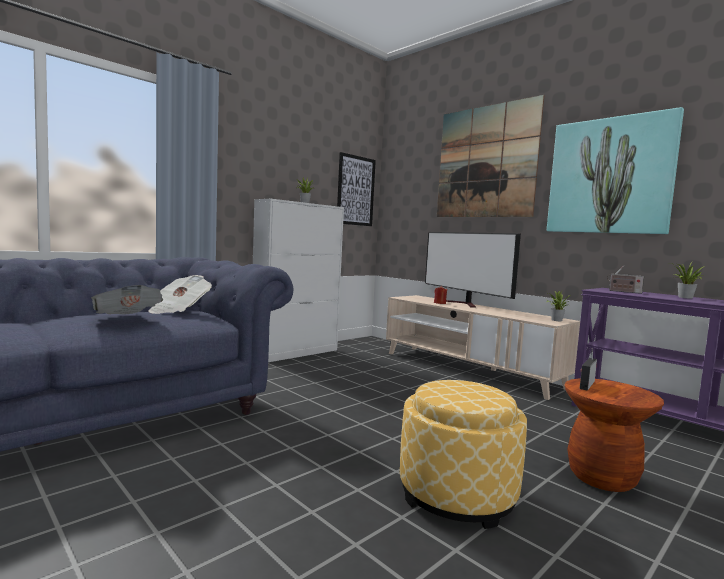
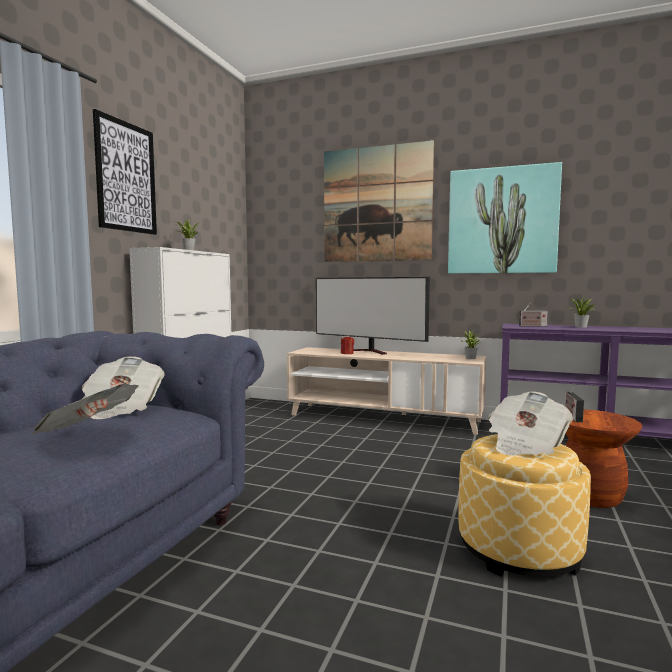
camera: 25 degrees left, 0 degrees up
picture [337,152,376,226] -> picture moved to [93,109,157,235]
none -> newspaper [488,392,573,456]

